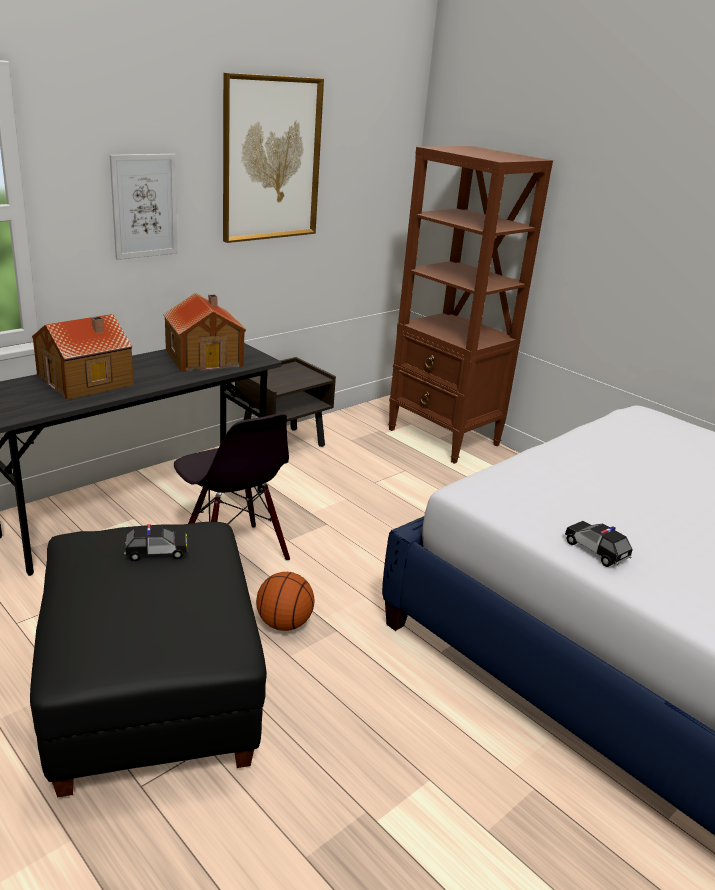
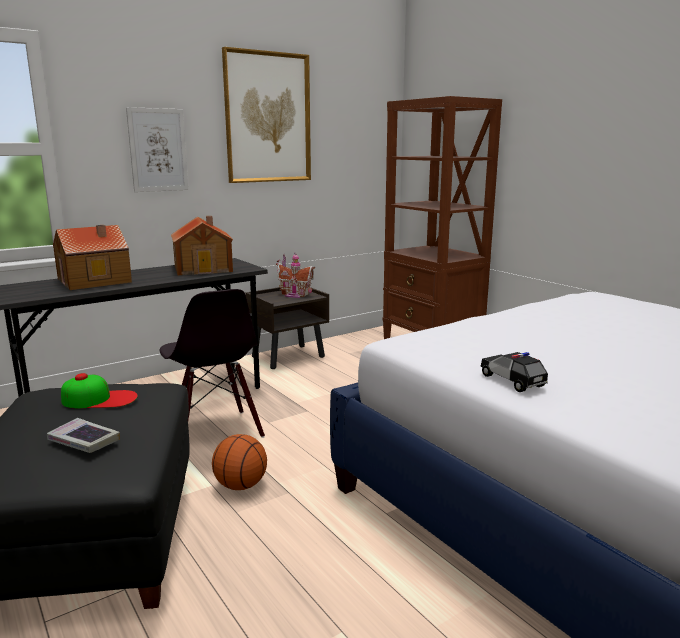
camera: 10 degrees right, 10 degrees down
toy car [124,524,187,561] -> cap [61,373,138,408]
none -> book [47,418,120,453]
none -> toy house [276,252,315,298]

